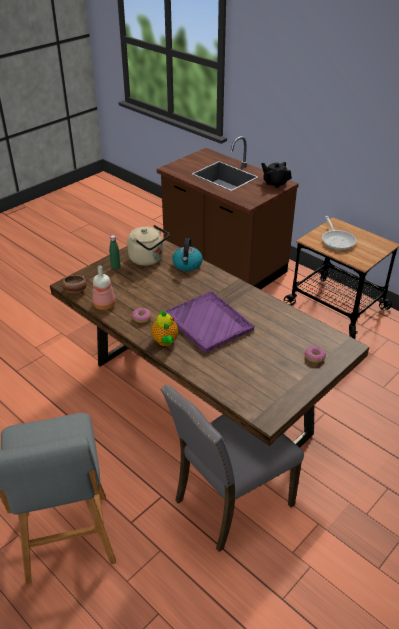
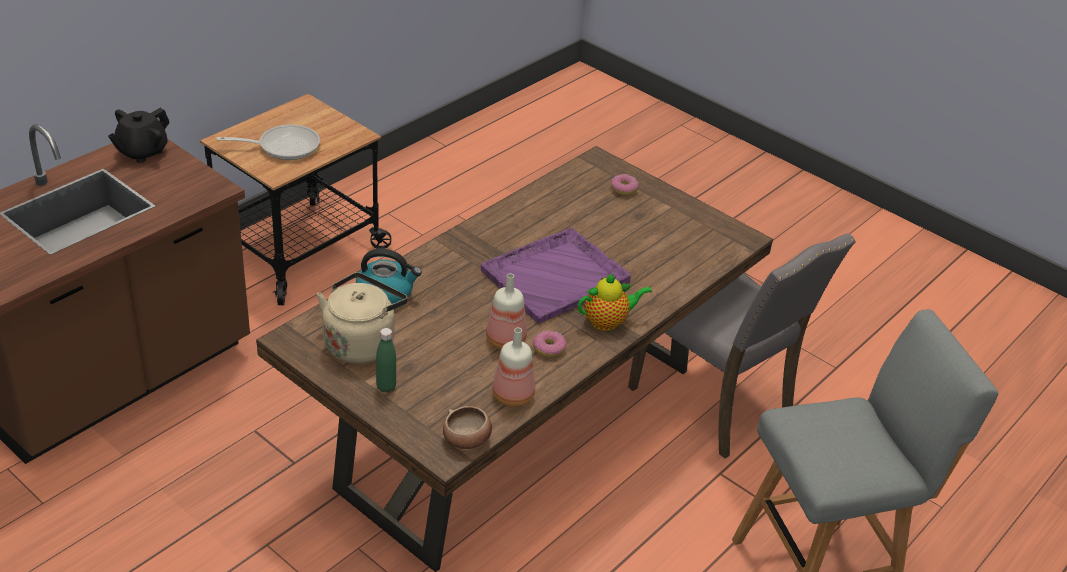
camera: 95 degrees left, 0 degrees up
none -> bottle [486,273,527,349]

